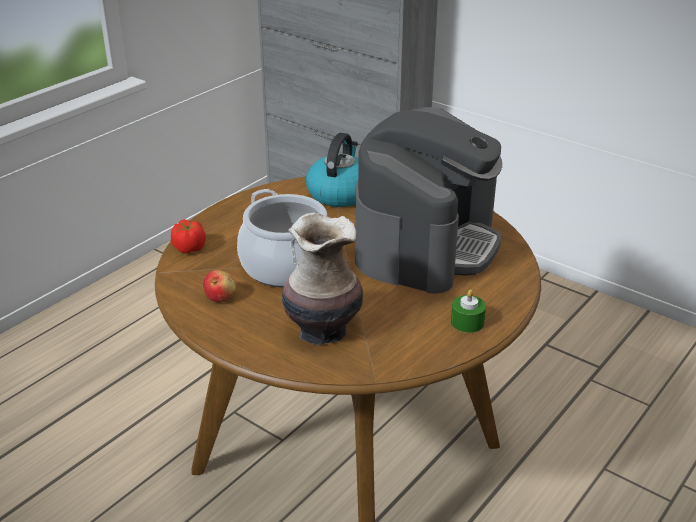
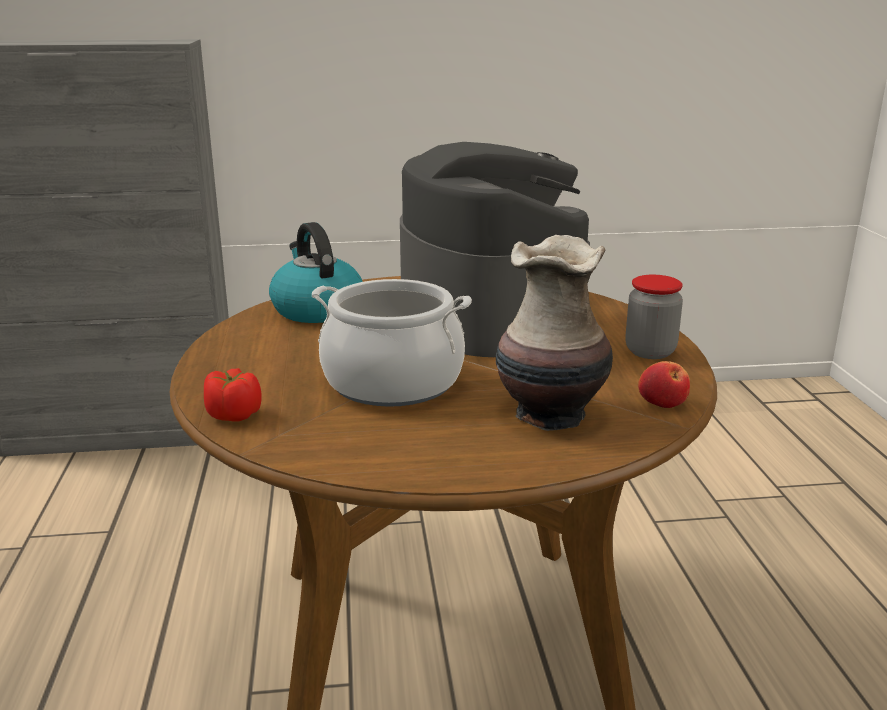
camera: 45 degrees left, 10 degrees down
apple [203,270,236,302] -> apple moved to [638,361,690,408]
green candle [451,290,486,333] -> jar [625,275,683,359]

